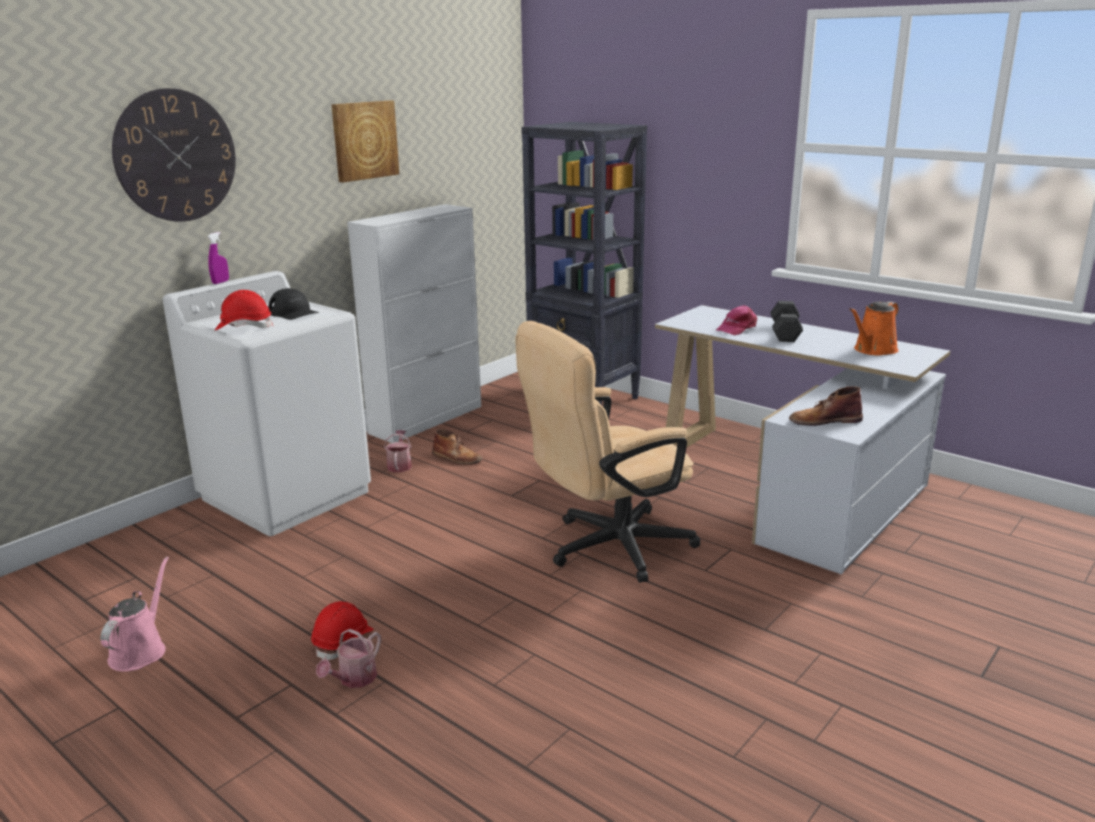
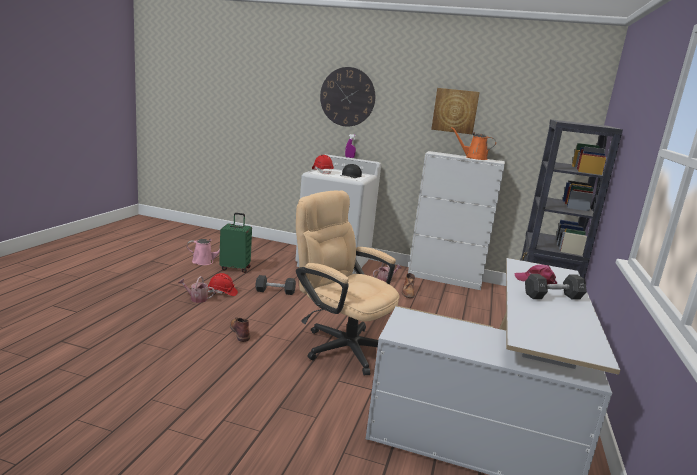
camera: 65 degrees right, 5 degrees down
brown boot [789,386,863,426] -> brown boot moved to [230,317,250,342]
orange watering can [849,301,899,355] -> orange watering can moved to [451,127,496,160]
none -> green suitcase [219,213,252,273]
none -> black dumbbell [255,275,296,295]

